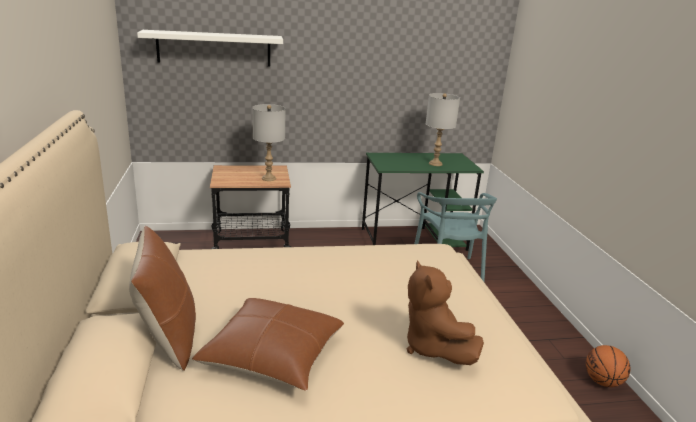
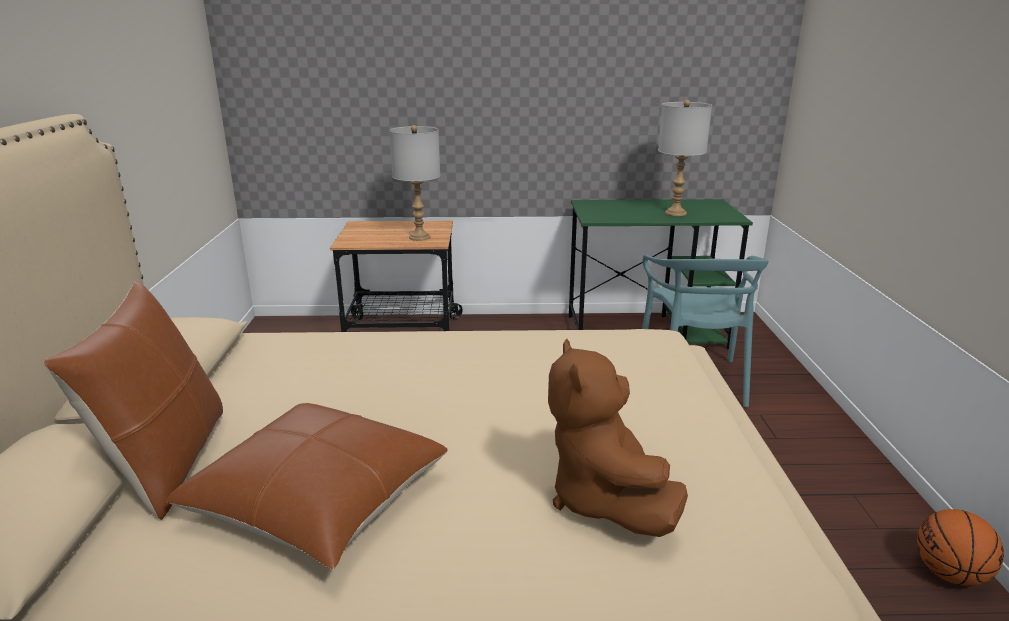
camera: 10 degrees right, 0 degrees up
white shelf [137,30,283,67] -> none

